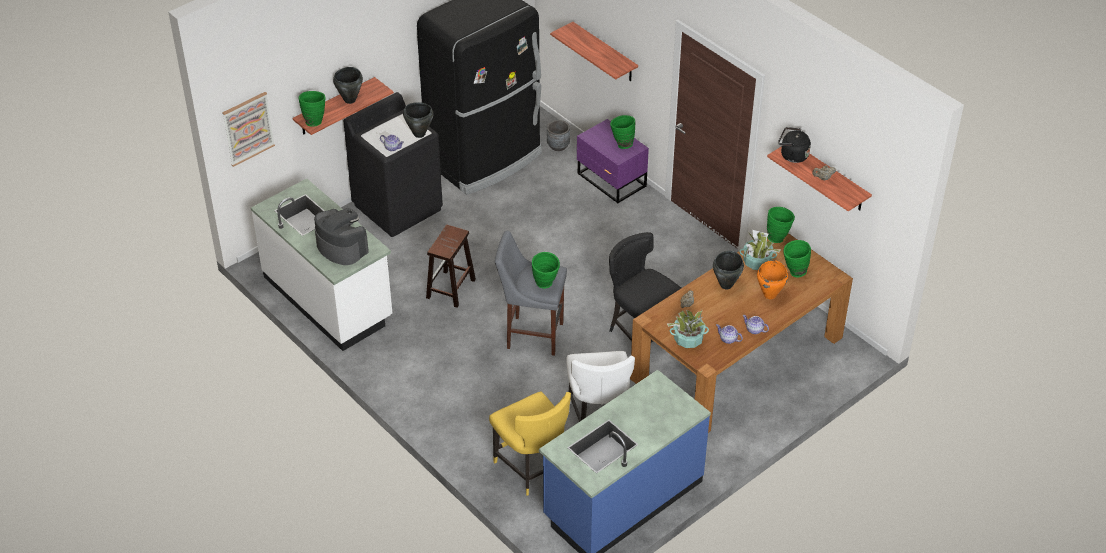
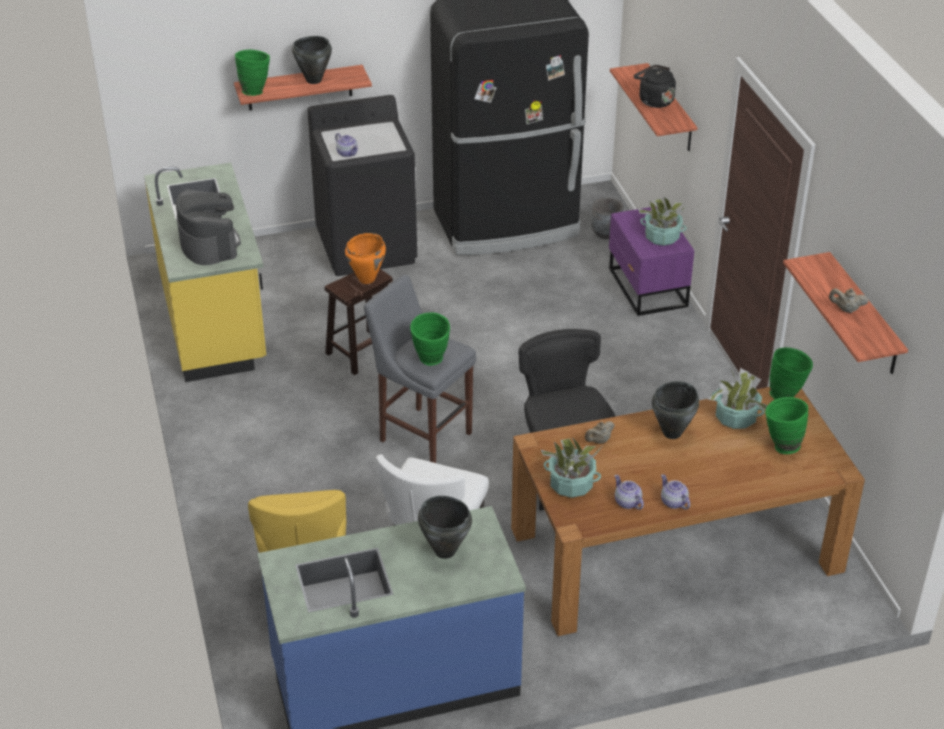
camera: 25 degrees right, 5 degrees down
picture [222,92,275,167] -> none
white counter [251,178,392,351] -> yellow counter [144,163,266,382]
black cooking pot [403,102,434,138] -> black cooking pot moved to [418,496,472,559]
green vase [610,115,635,149] -> potted plant [638,197,687,246]
orange cooking pot [757,260,788,299] -> orange cooking pot moved to [345,233,386,284]
black kettle [778,127,811,163] -> black kettle moved to [634,65,676,108]

